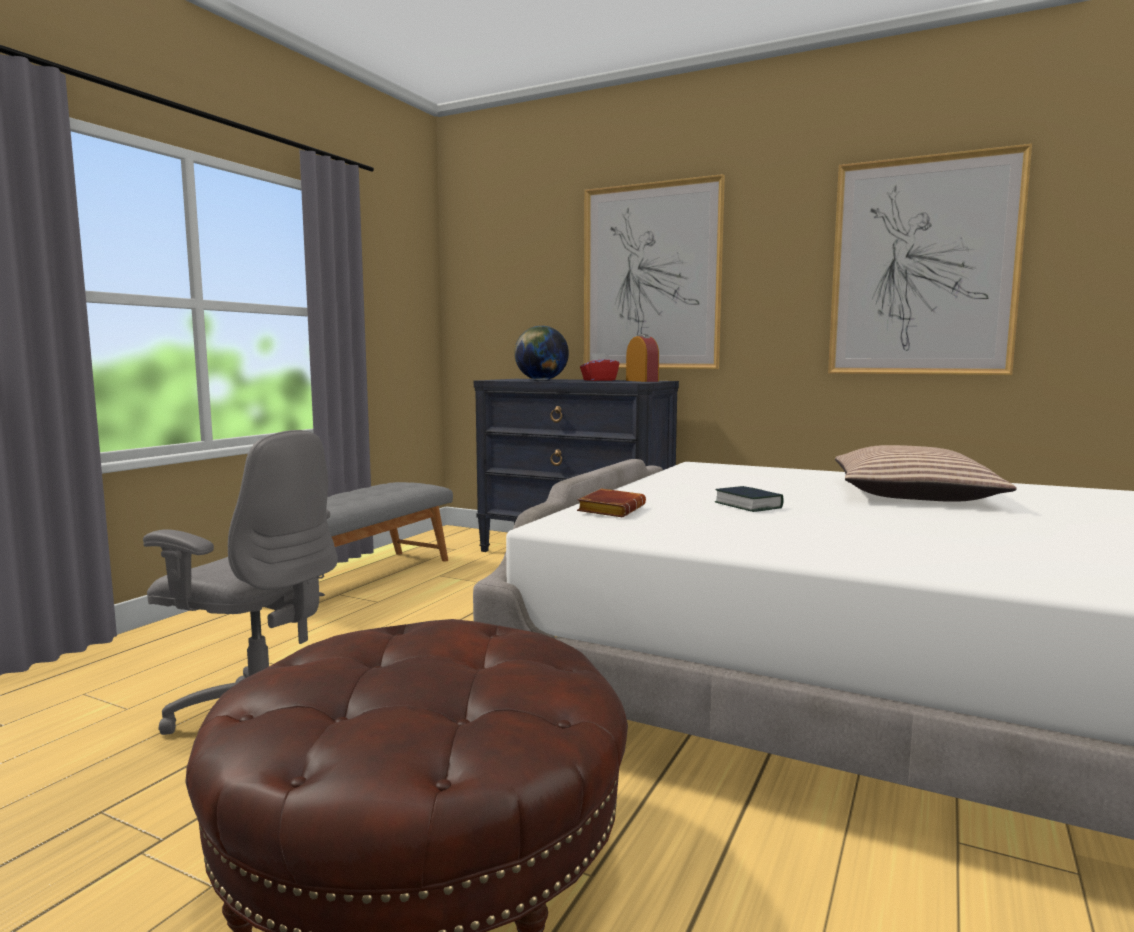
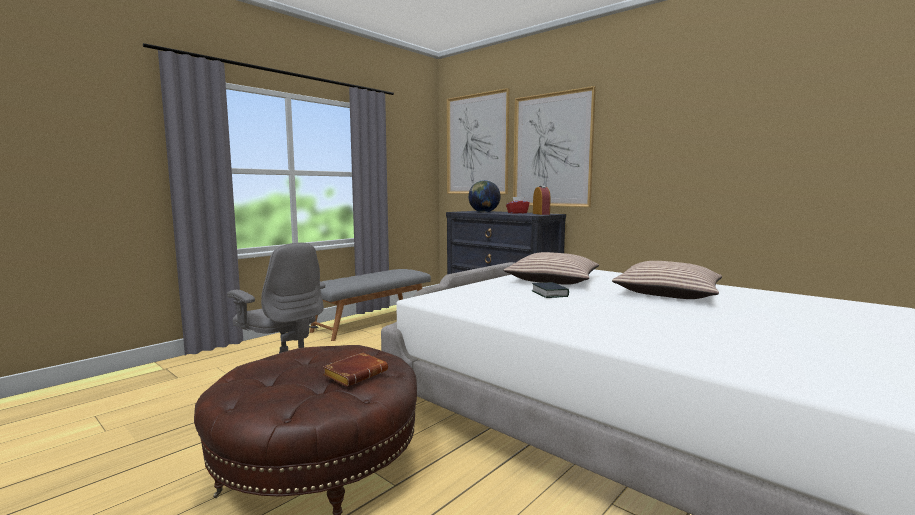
camera: 15 degrees right, 0 degrees up
brown book [577,489,646,517] -> brown book moved to [323,353,388,387]
picture [828,144,1032,375] -> picture moved to [447,88,510,194]
none -> pillow [504,252,599,285]

